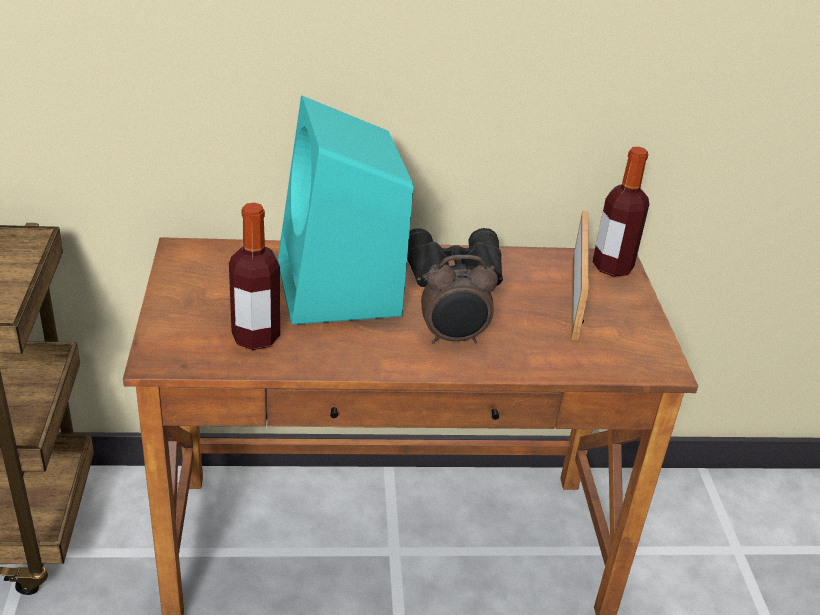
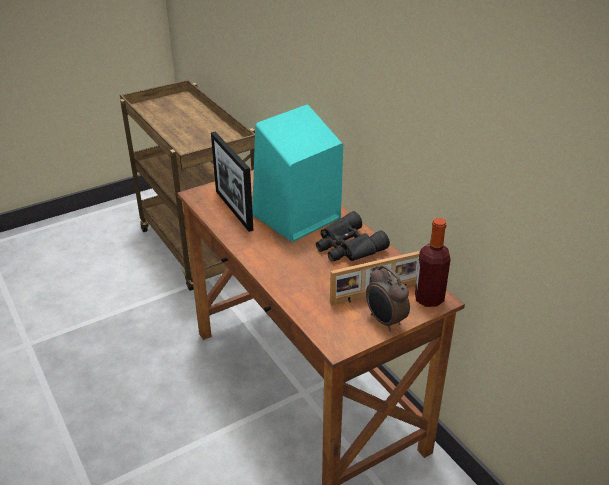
camera: 65 degrees right, 0 degrees up
bottle [229,203,280,350] -> picture frame [211,132,254,232]
alarm clock [421,255,498,344] -> alarm clock moved to [366,265,410,331]

